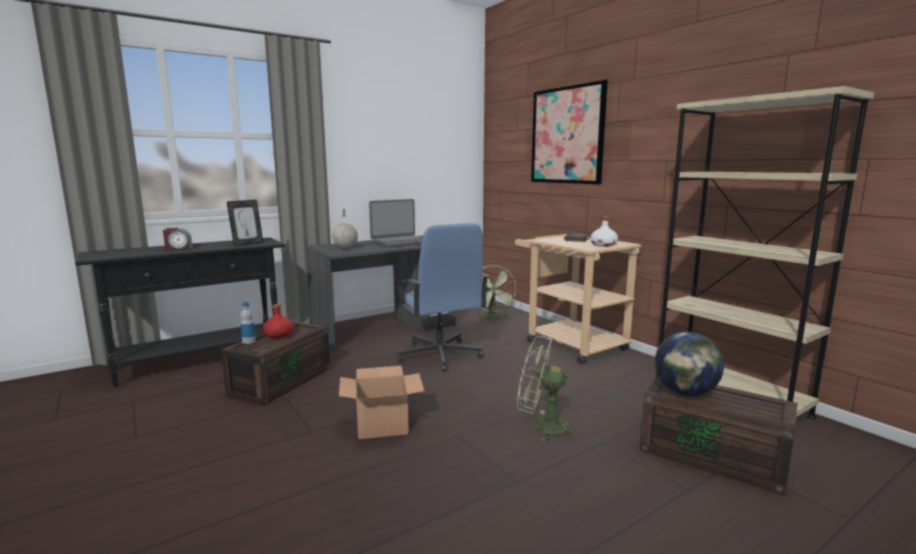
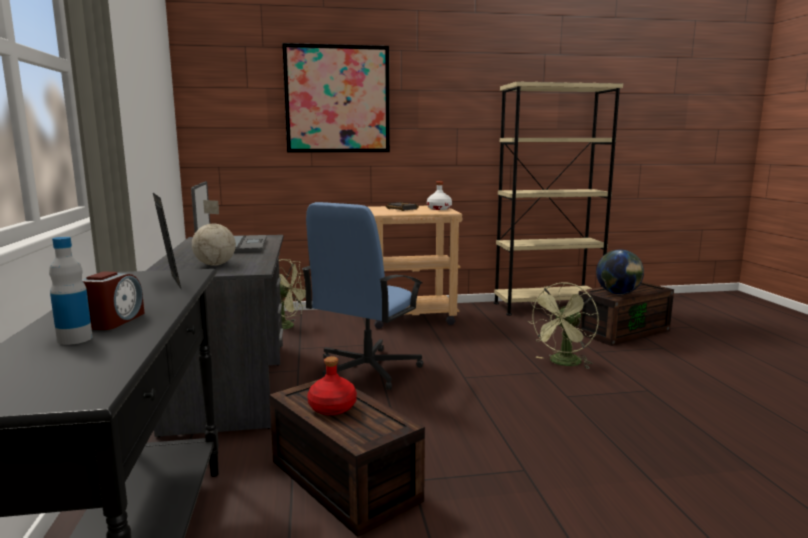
camera: 65 degrees left, 0 degrees up
bottle [240,302,256,344] -> bottle moved to [49,237,93,345]
cardboard box [339,366,424,439] -> none
blue office chair [395,223,488,372] -> blue office chair turned 120 degrees clockwise [302,202,423,390]

